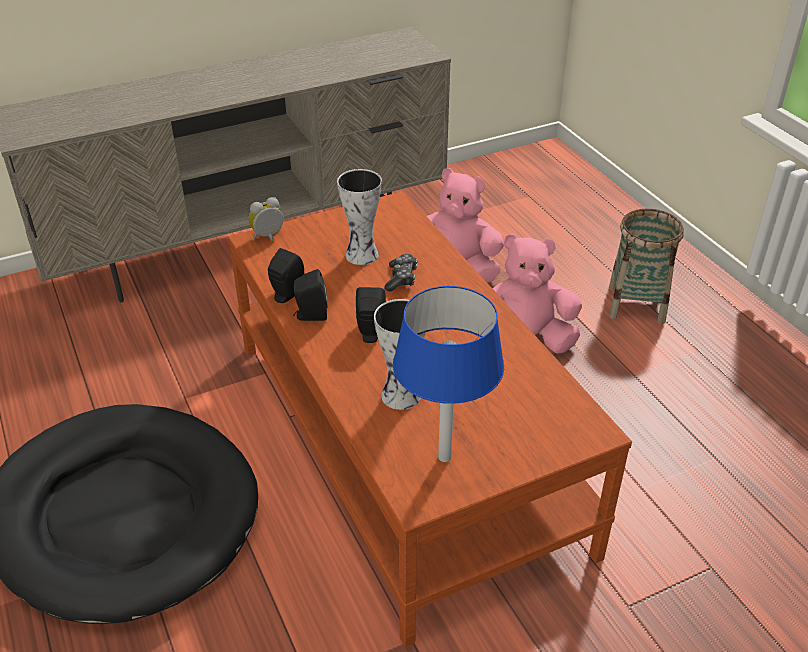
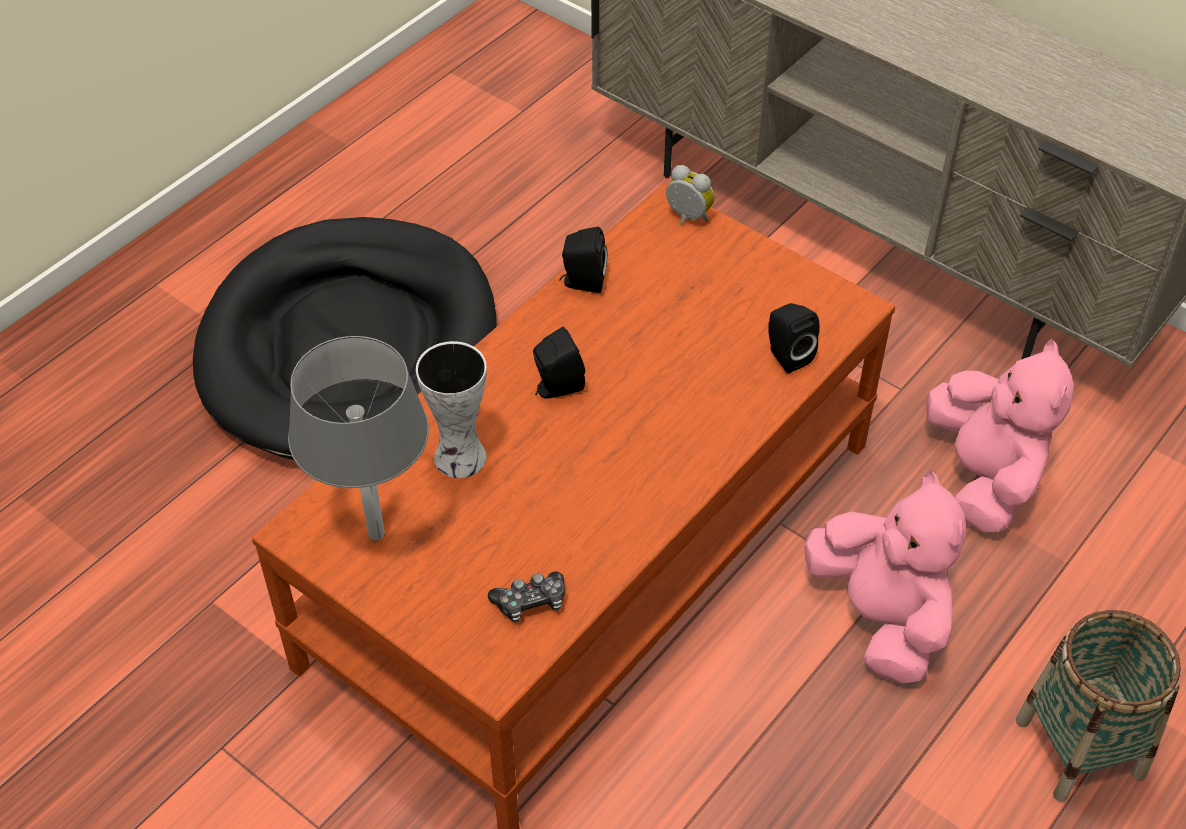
camera: 65 degrees right, 10 degrees up
black speaker [293,269,328,321] -> black speaker moved to [768,303,820,373]
vase [337,169,382,265] -> none
game controller [384,254,418,292] -> game controller moved to [488,571,565,623]
blue table lamp [393,286,504,462] -> grey table lamp [288,336,429,541]

